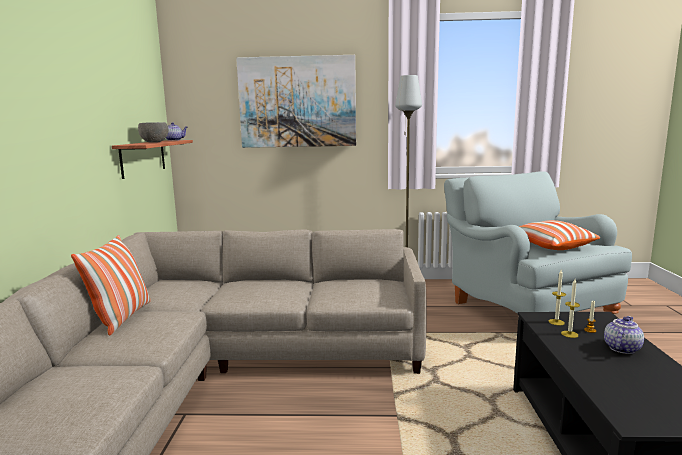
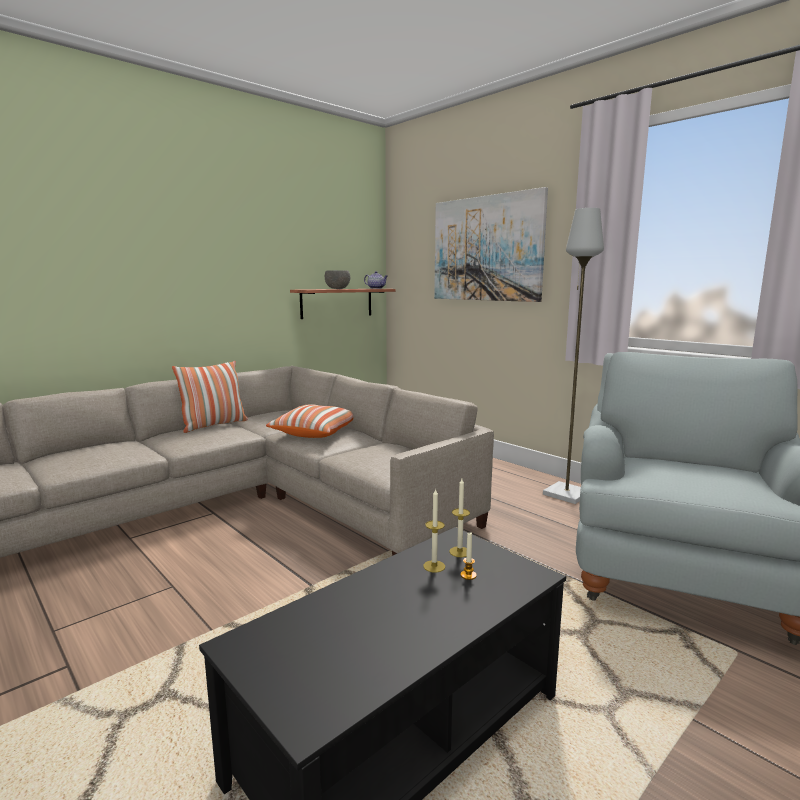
camera: 45 degrees right, 0 degrees up
pillow [519,220,600,250] -> pillow moved to [266,405,353,438]
teapot [604,316,644,354] -> none

